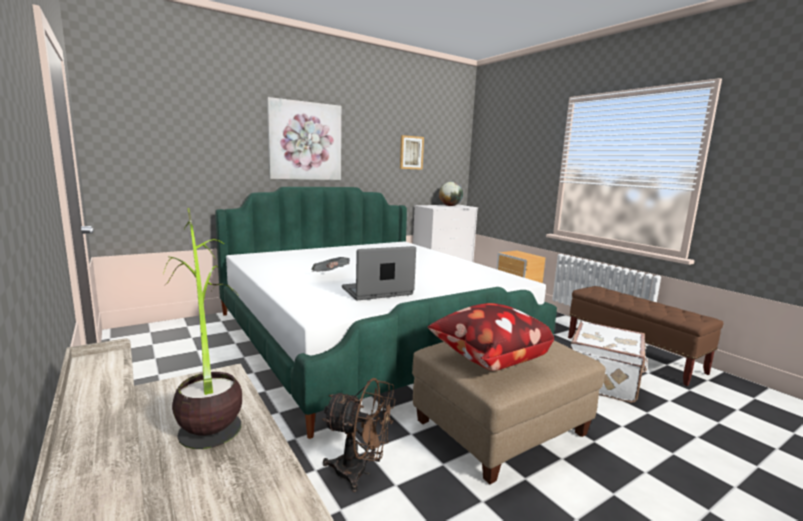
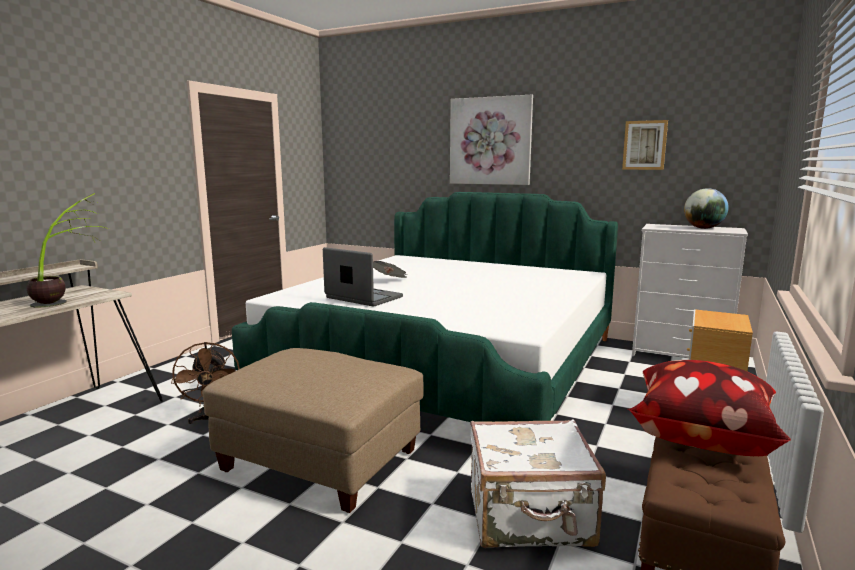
camera: 60 degrees right, 0 degrees up
pillow [428,303,554,371] -> pillow moved to [628,360,791,456]

